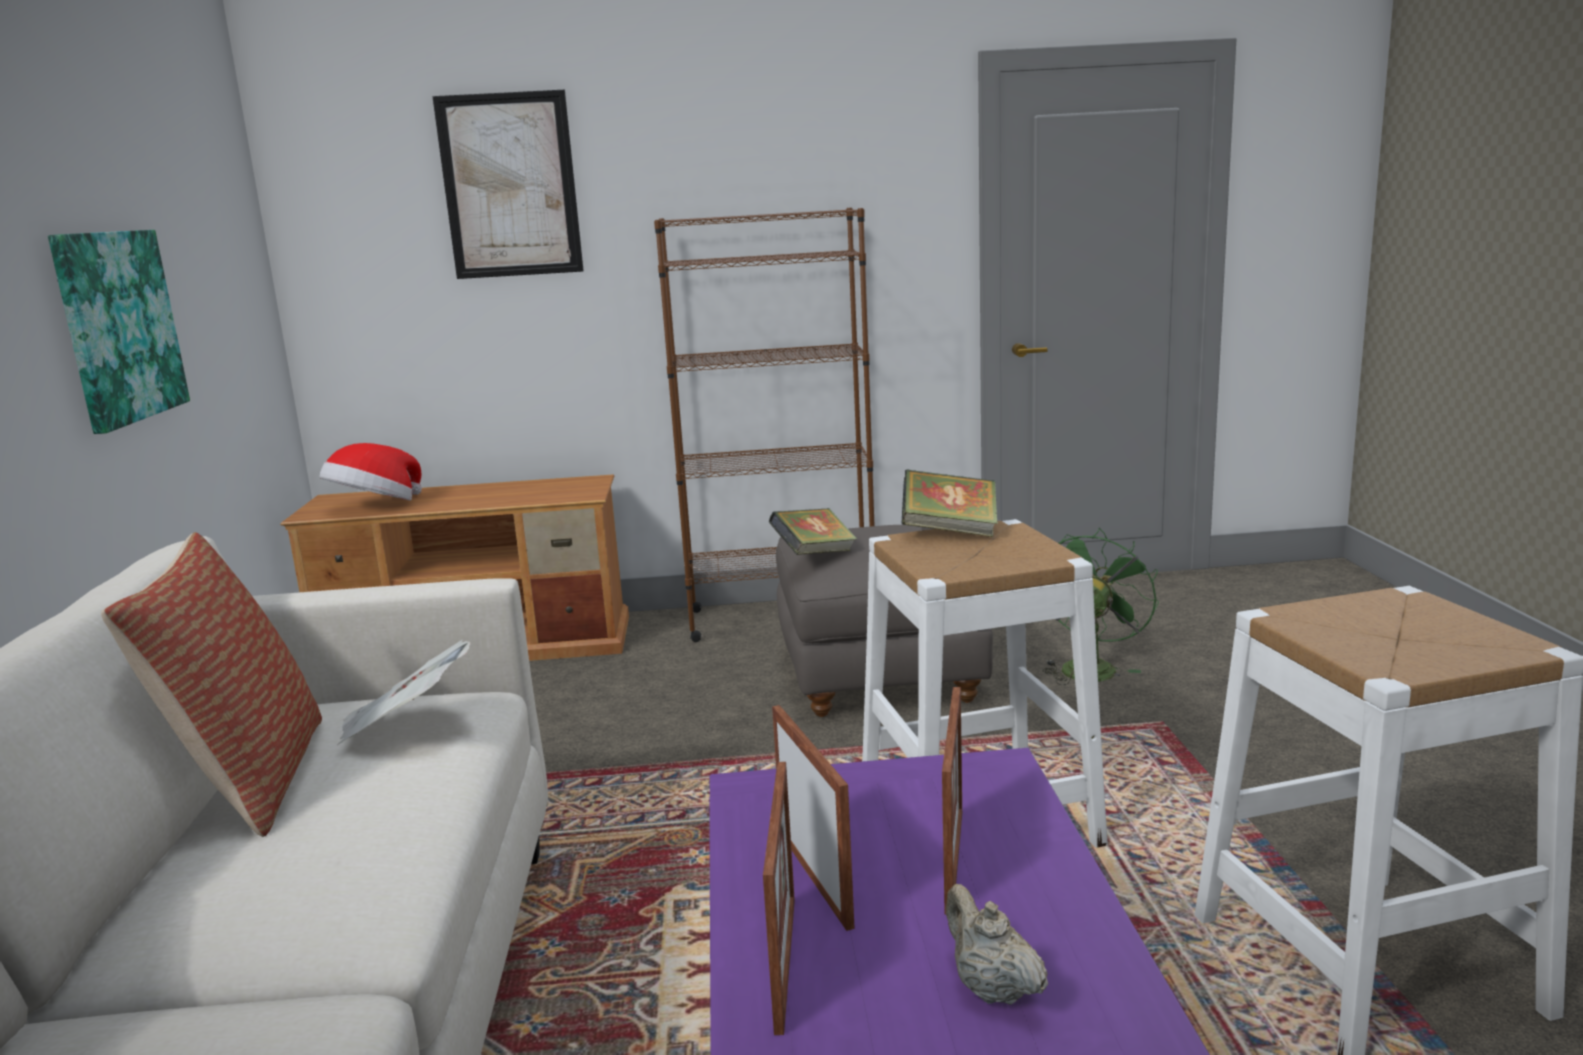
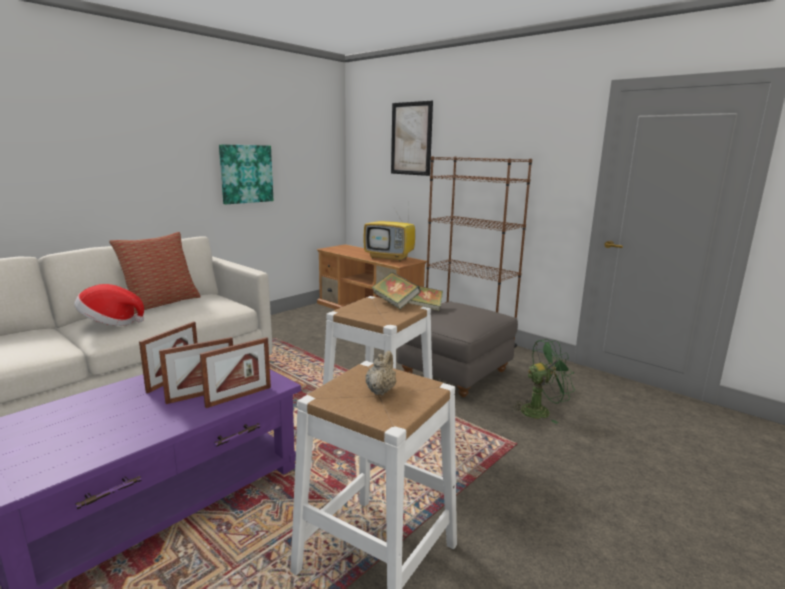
camera: 45 degrees right, 0 degrees up
hat [319,443,422,501] -> hat moved to [74,284,144,326]
newspaper [337,640,470,745] -> none
picture frame [763,762,795,1035] -> picture frame moved to [200,337,271,408]
beige teapot [946,884,1048,1005] -> beige teapot moved to [365,351,397,395]
none -> television [363,205,415,261]

